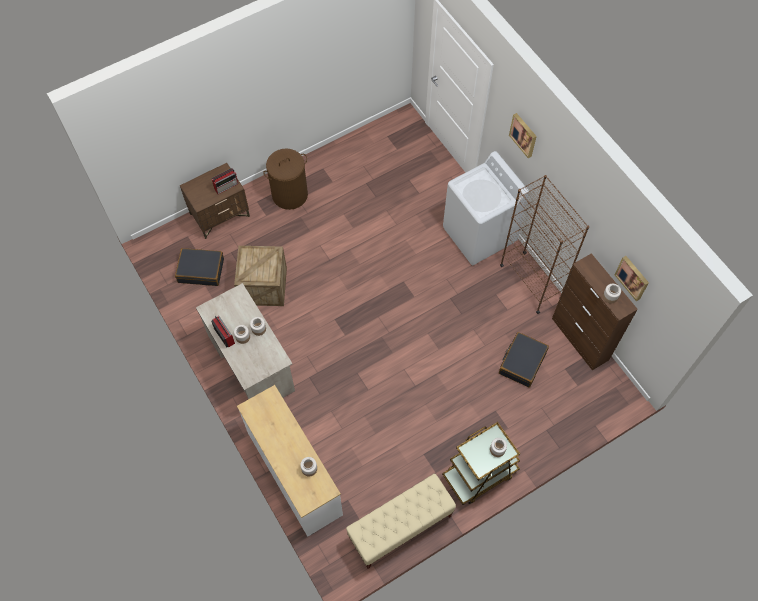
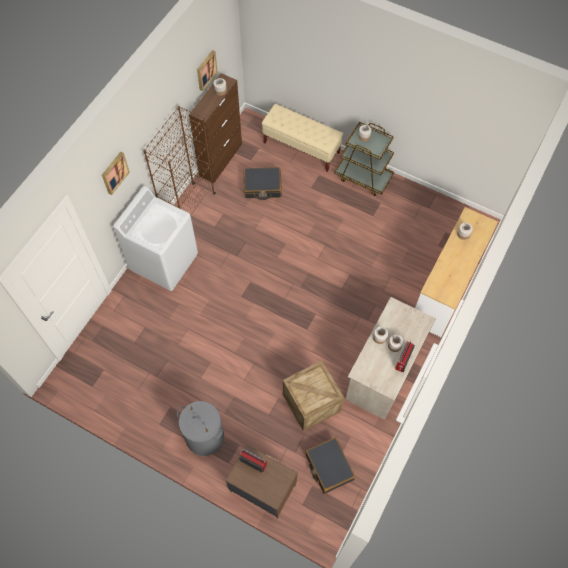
camera: 120 degrees left, 0 degrees up
brown laundry basket [263,149,308,210] -> grey laundry basket [177,401,224,456]
beige bench [346,474,456,569] -> beige bench moved to [262,104,343,172]

